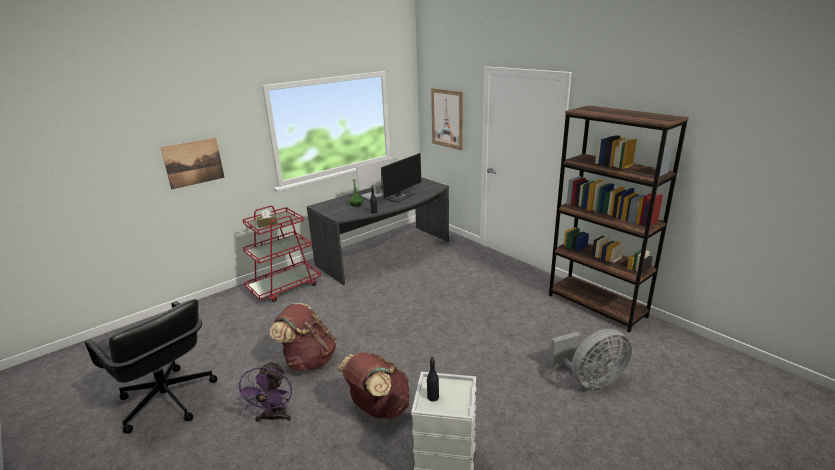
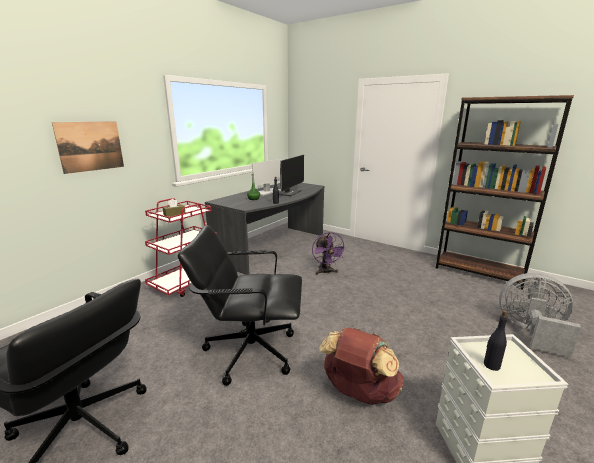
camera: 15 degrees left, 5 degrees down
purple fan [236,361,292,423] -> purple fan moved to [312,232,345,275]
brown backpack [269,303,336,371] -> black office chair [178,225,302,386]
picture [431,88,463,150] -> none
grey fan [549,329,632,389] -> grey fan turned 120 degrees counterclockwise [499,273,581,357]

